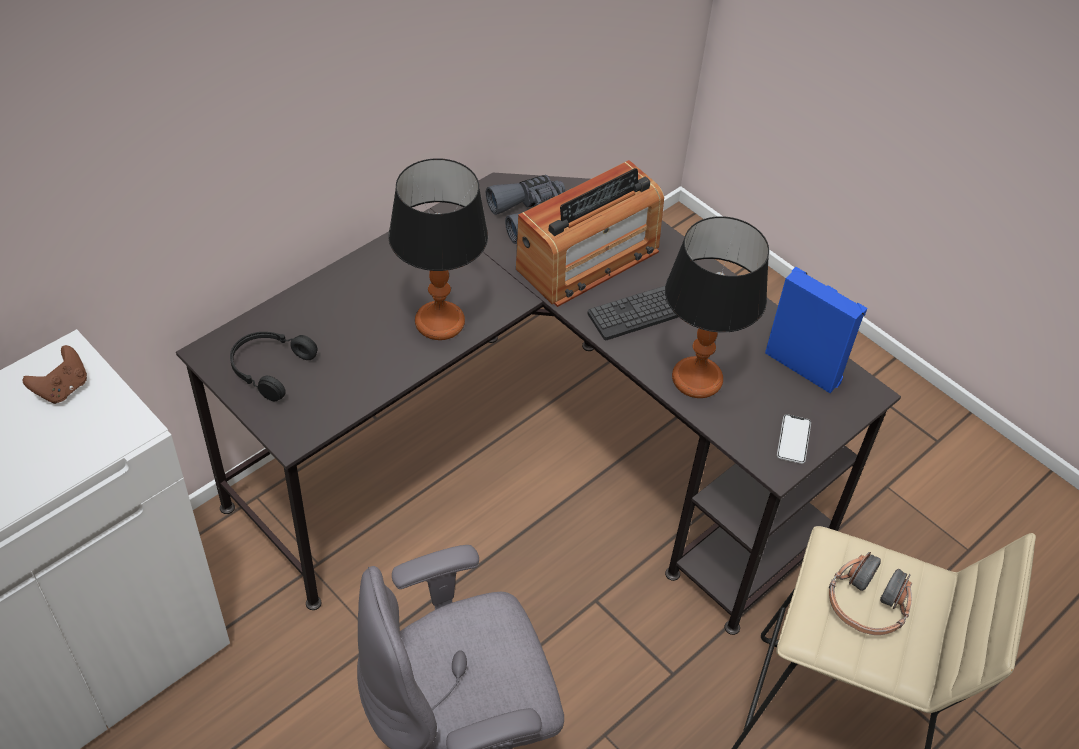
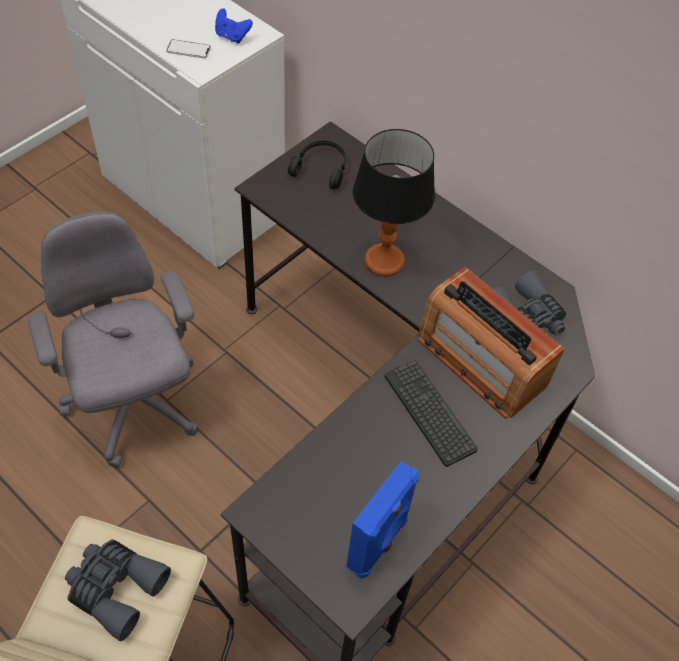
camera: 85 degrees right, 5 degrees up
brown game controller [22,345,87,404] -> blue game controller [215,8,253,43]
table lamp [665,216,769,398] -> none
phone [777,414,811,464] -> phone moved to [166,39,211,58]
headphones [829,552,912,635] -> grey binoculars [65,539,171,641]

